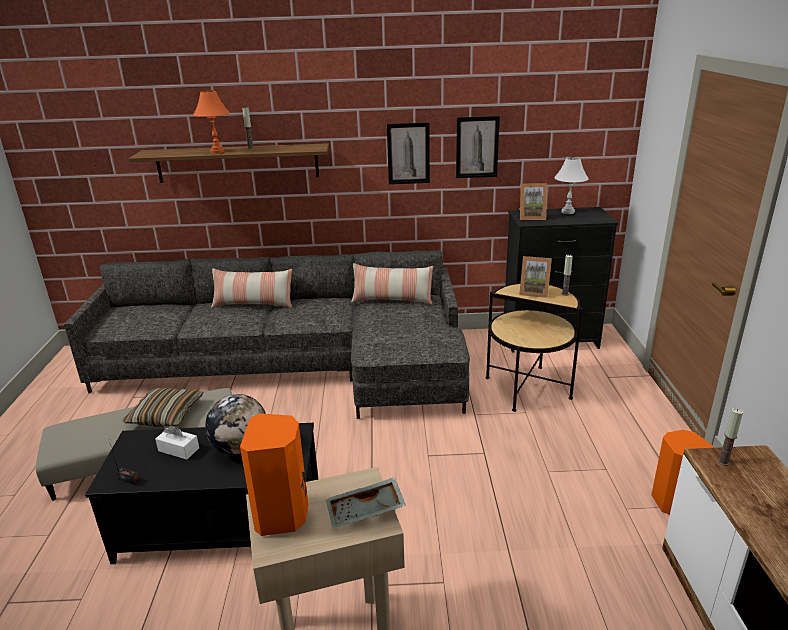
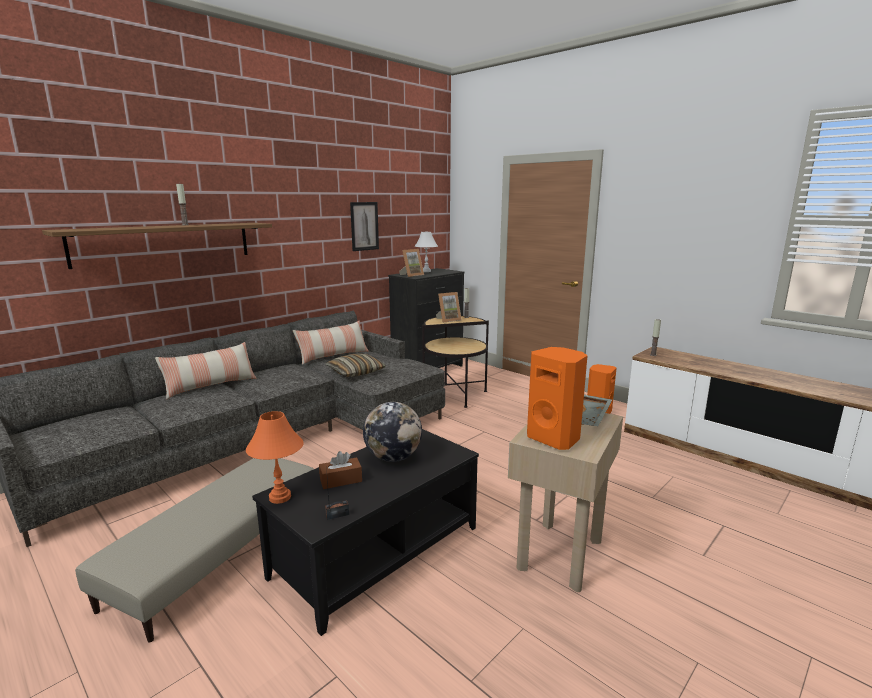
camera: 45 degrees left, 10 degrees down
pillow [123,388,204,427] -> pillow moved to [325,353,386,377]
white tissue box [155,425,199,460] -> brown tissue box [319,451,362,489]
orange table lamp [193,91,230,153] -> orange table lamp moved to [246,411,304,504]
picture [387,122,430,184] -> none

